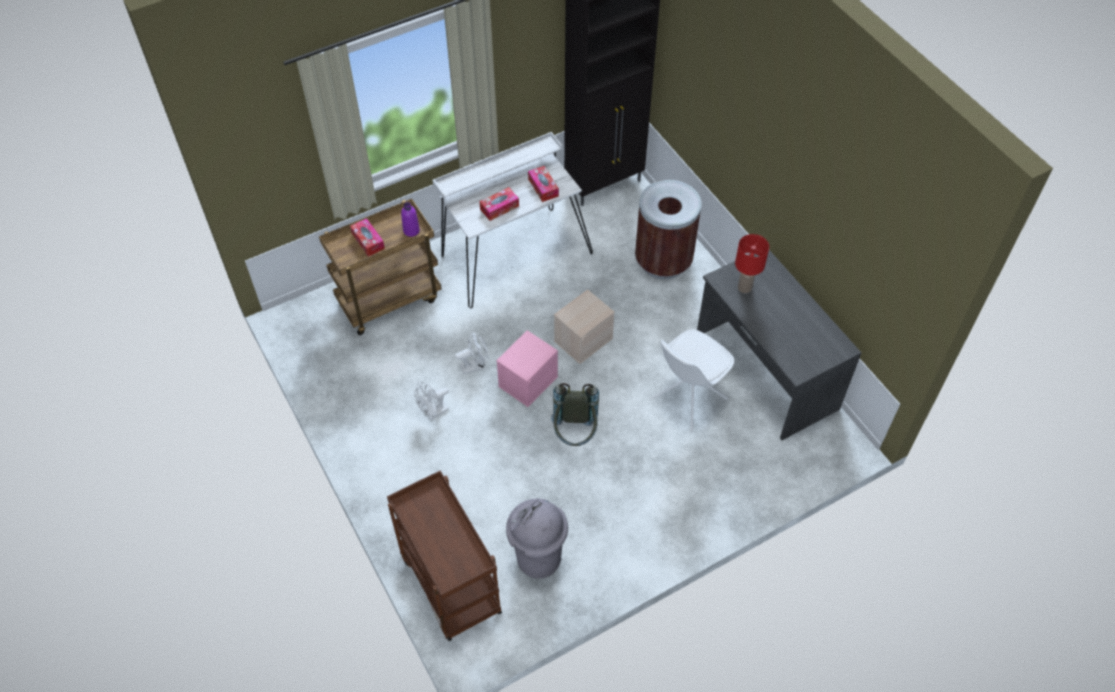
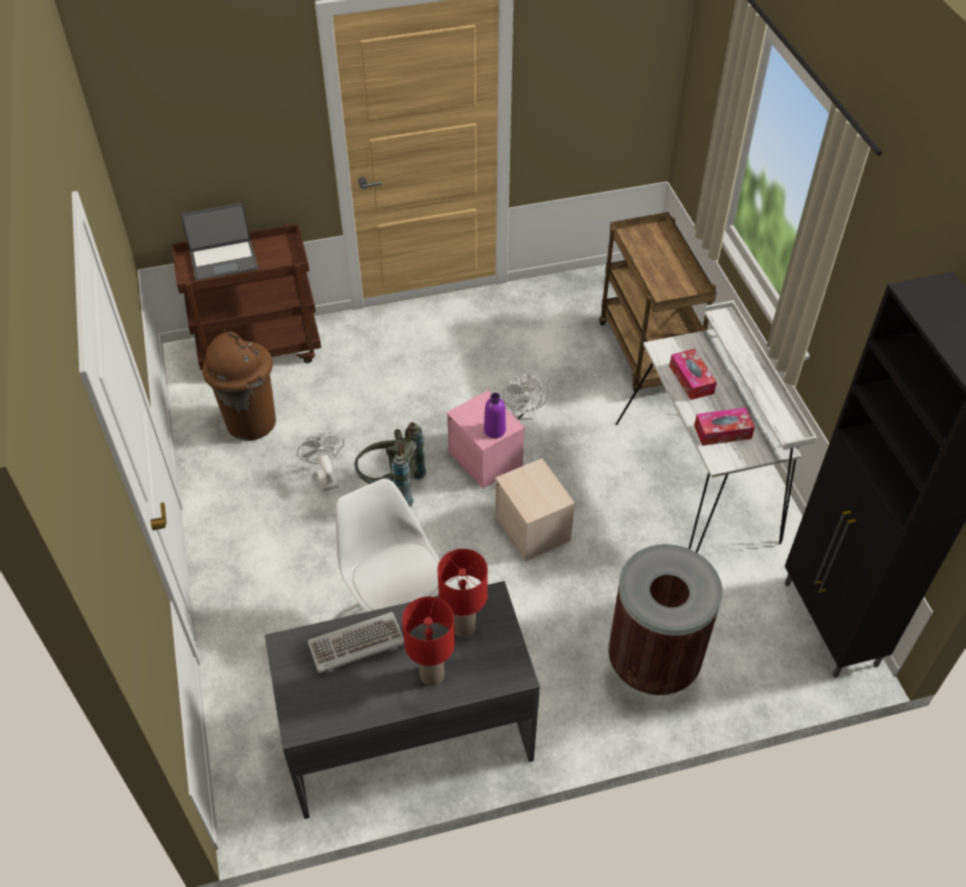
camera: 105 degrees right, 5 degrees down
tissue box [350,218,385,257] -> none
purple bottle [401,202,420,237] -> purple bottle moved to [484,393,506,438]
white fan [414,381,449,420] -> white fan moved to [297,432,344,492]
grey trash can [506,499,568,579] -> brown trash can [202,331,276,441]
none -> laptop [181,203,258,280]
none -> keyboard [308,612,404,673]
none -> red table lamp [402,596,455,686]

